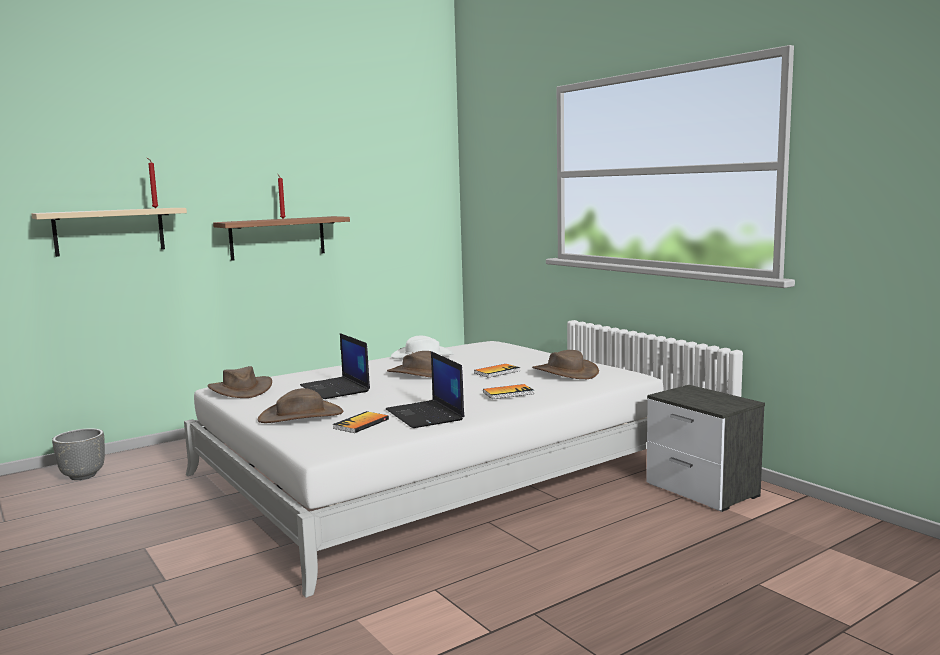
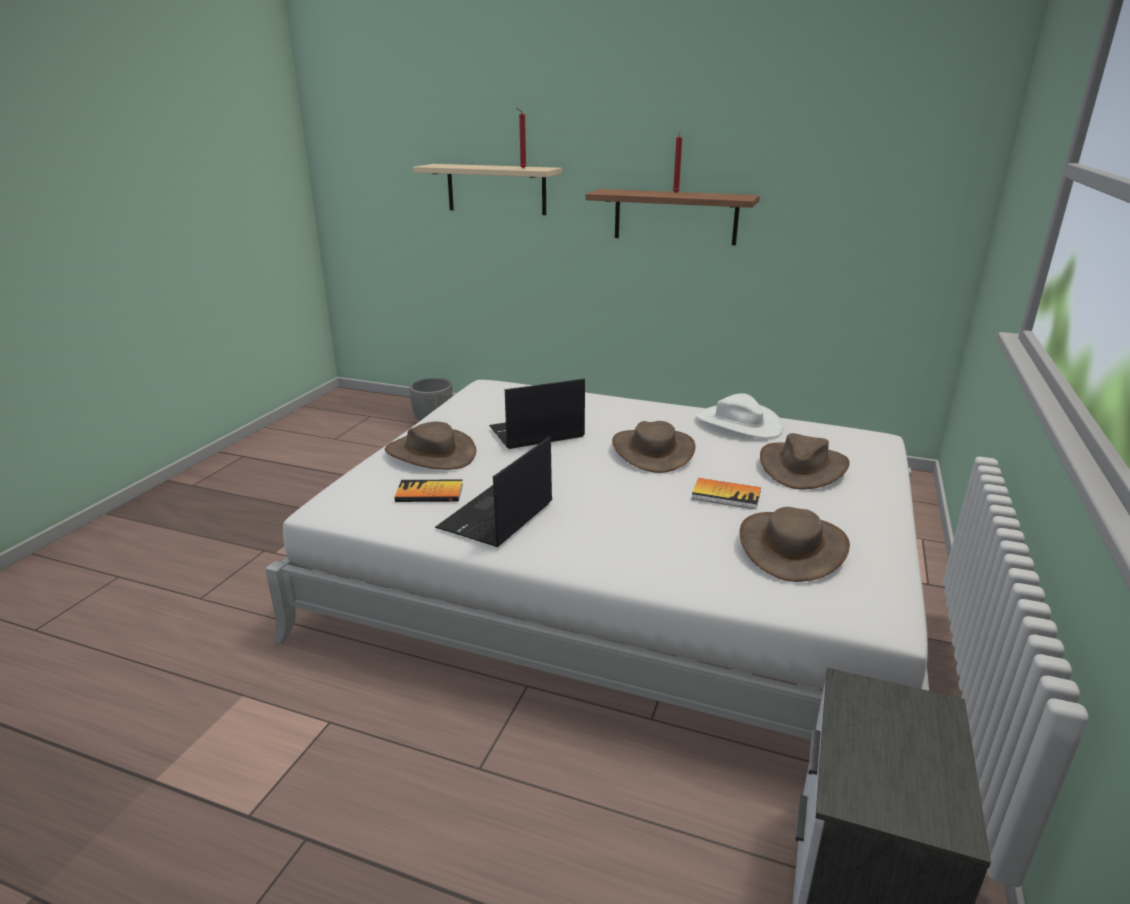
camera: 55 degrees right, 15 degrees up
brown hat [208,366,272,398] -> brown hat moved to [760,433,850,489]
laptop [300,333,370,399] -> laptop turned 45 degrees clockwise [489,378,585,449]
book [483,384,534,399] -> none

